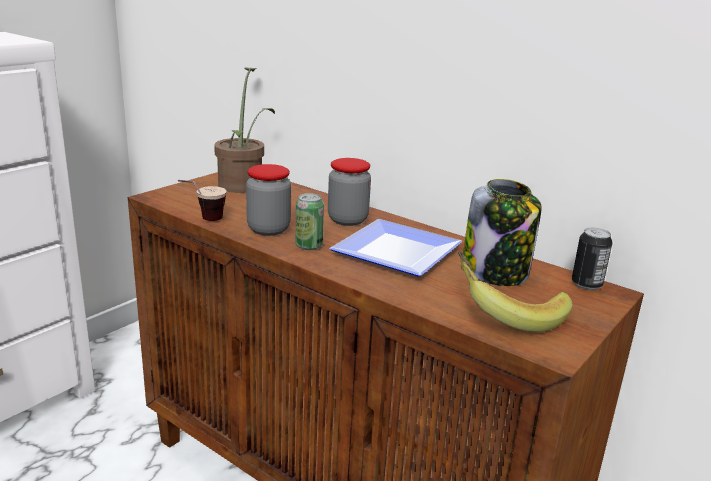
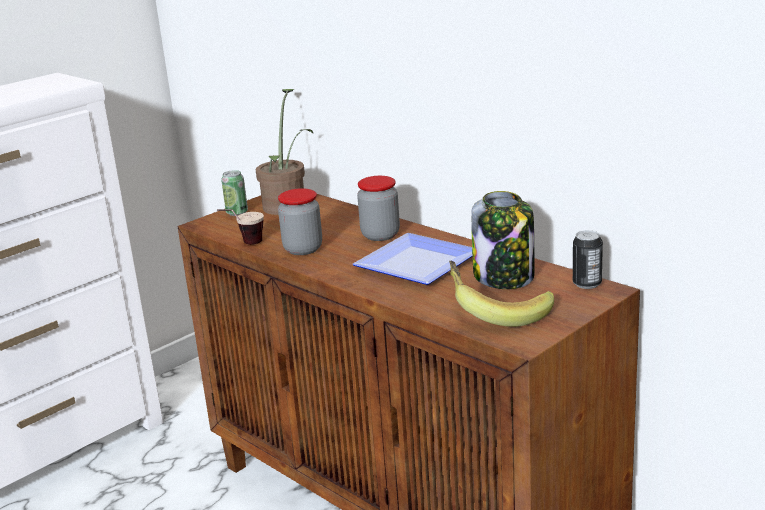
camera: 10 degrees right, 0 degrees up
can [295,193,324,250] -> can moved to [221,170,248,216]

